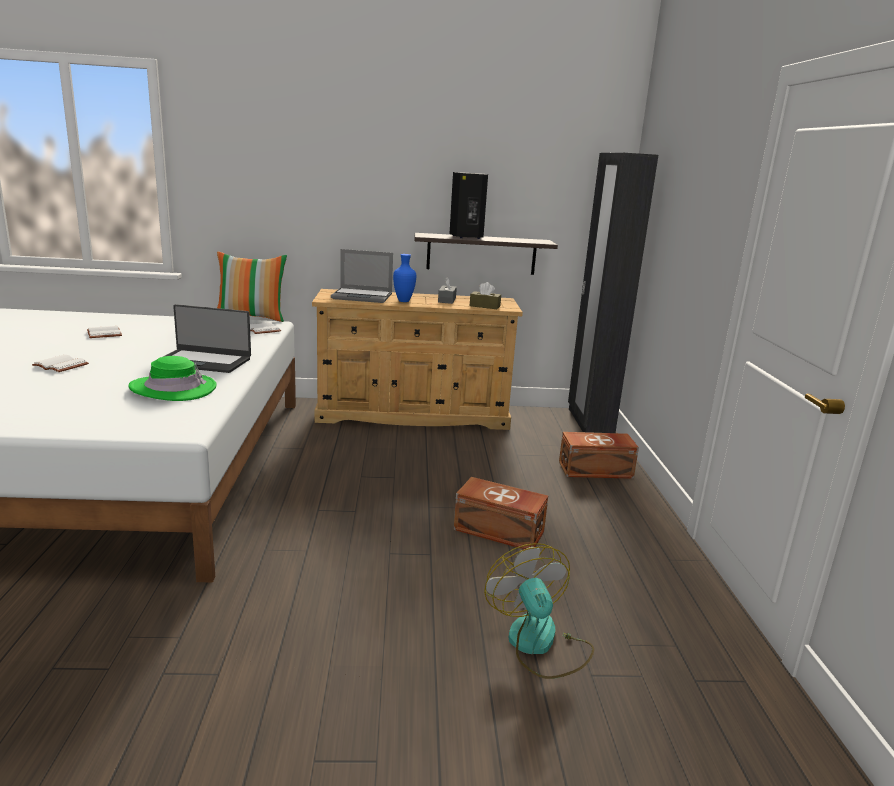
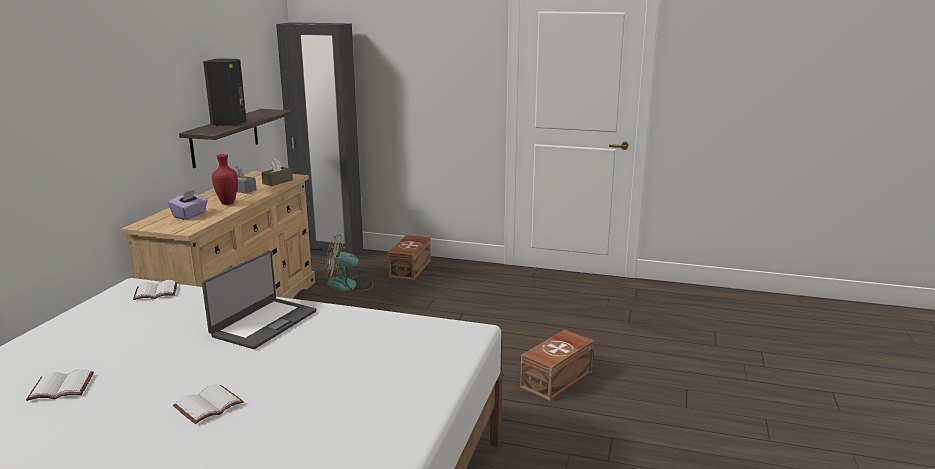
camera: 70 degrees left, 0 degrees up
green hat [129,356,216,401] -> none
pillow [217,252,287,322] -> none
laptop [331,249,393,303] -> purple tissue box [168,190,208,220]
blue vase [393,254,416,302] -> red vase [212,154,238,205]
brown storage box [454,477,548,549] -> brown storage box moved to [520,330,594,401]
fan [484,543,594,679] -> fan moved to [324,234,374,292]

